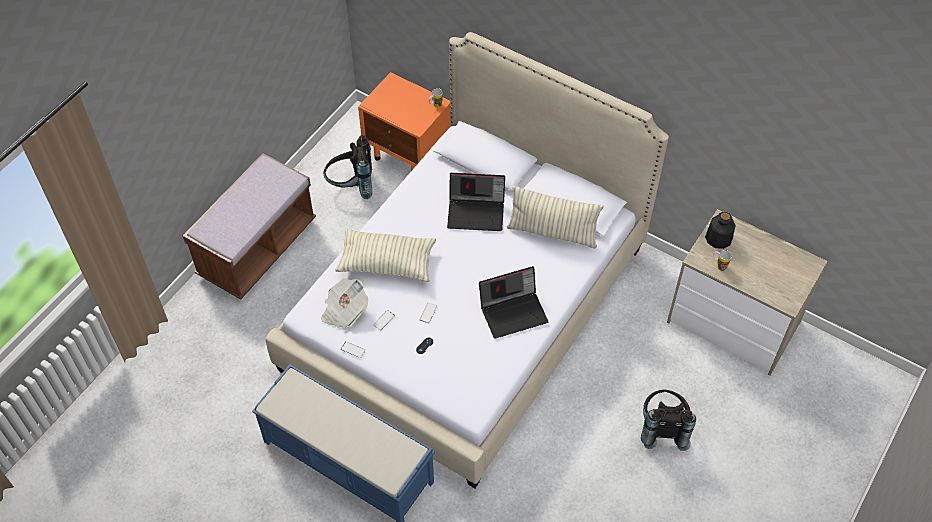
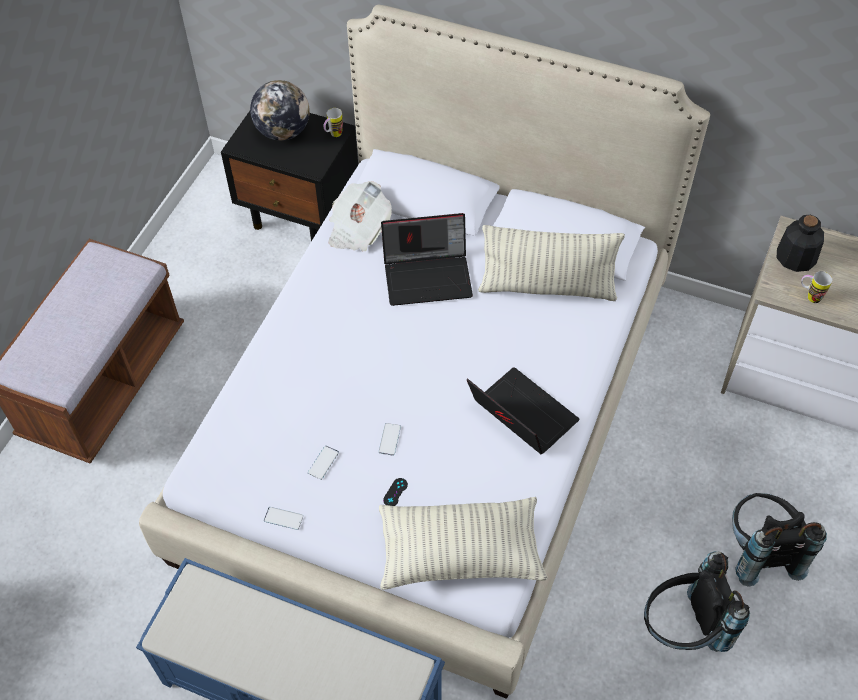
camera: 10 degrees left, 0 degrees up
newspaper [321,278,368,330] -> newspaper moved to [329,181,392,252]
black backpack [323,135,372,199] -> black backpack moved to [644,551,750,652]
pillow [335,229,436,282] -> pillow moved to [379,497,548,590]
orange nightstand [358,72,451,171] -> black nightstand [221,111,358,241]
laptop [479,266,548,339] -> laptop turned 105 degrees counterclockwise [467,367,579,454]
none -> globe [250,80,310,141]

